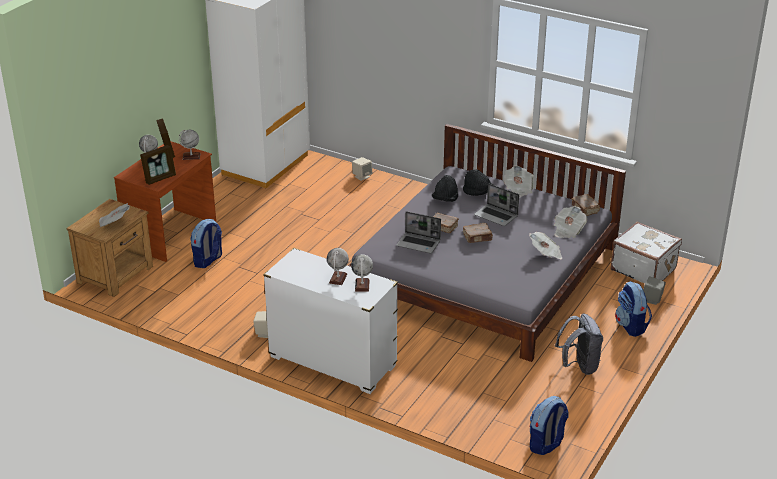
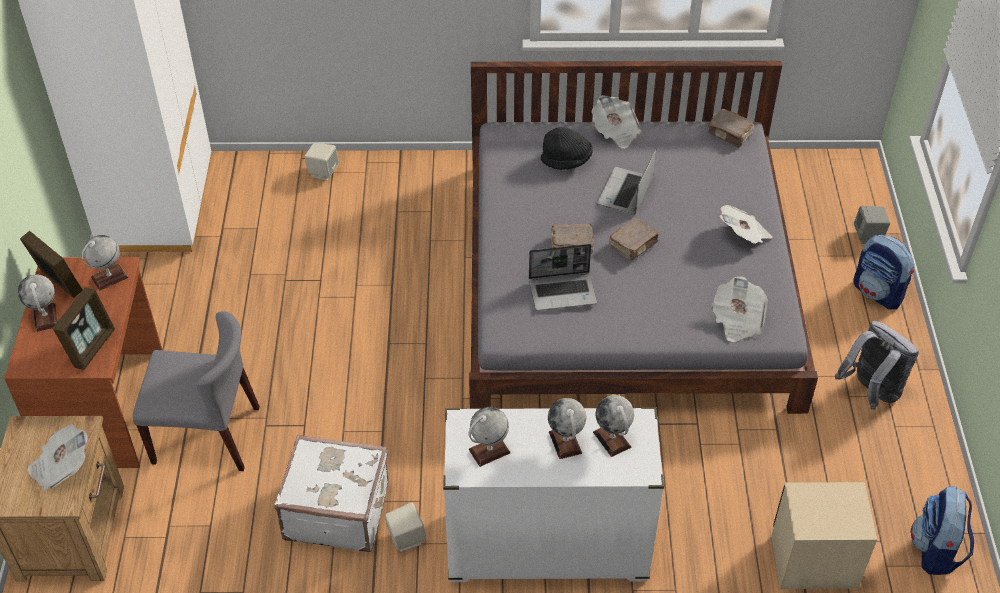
camera: 30 degrees left, 15 degrees up
backpack [190,219,222,268] -> grey chair [132,311,260,471]
black hat [432,175,458,202] -> none
laptop [474,184,519,226] -> laptop turned 105 degrees clockwise [597,149,656,215]
newspaper [554,206,587,238] -> newspaper moved to [711,276,768,342]
white suitcase [611,222,682,284] -> white suitcase moved to [274,435,388,552]
none -> globe [469,407,511,467]
none -> beige nightstand [771,482,877,589]

